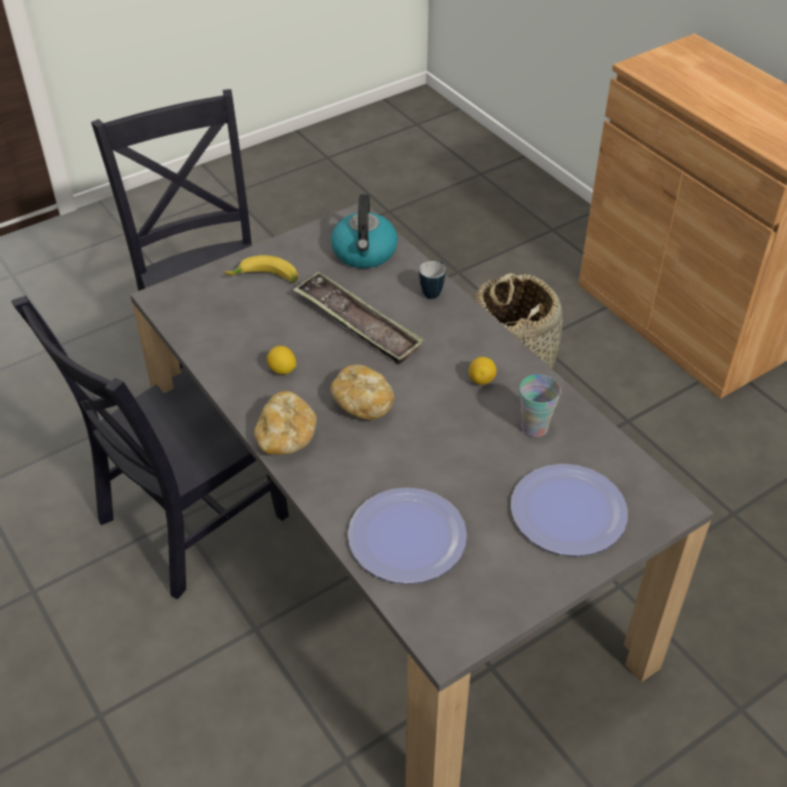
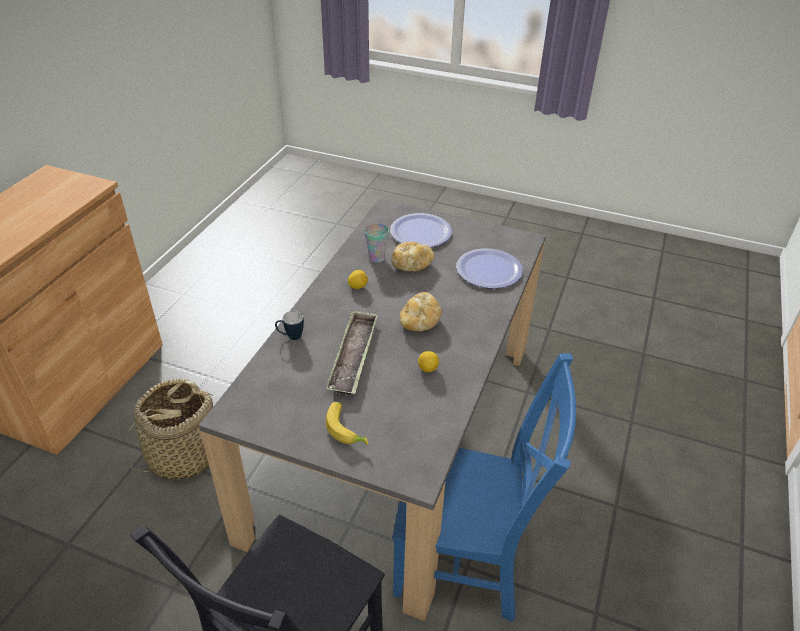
camera: 125 degrees left, 5 degrees down
black chair [11,296,289,599] -> blue chair [392,353,576,622]
bread [254,391,317,455] -> bread moved to [391,242,435,271]
kettle [331,194,398,268] -> none

